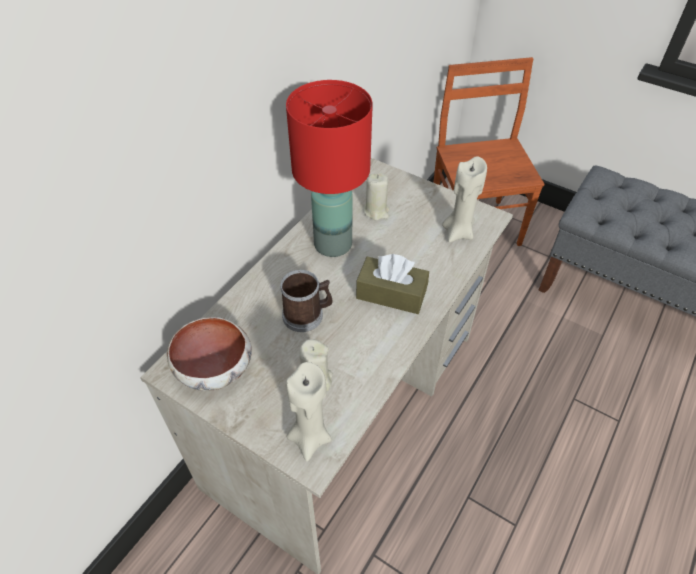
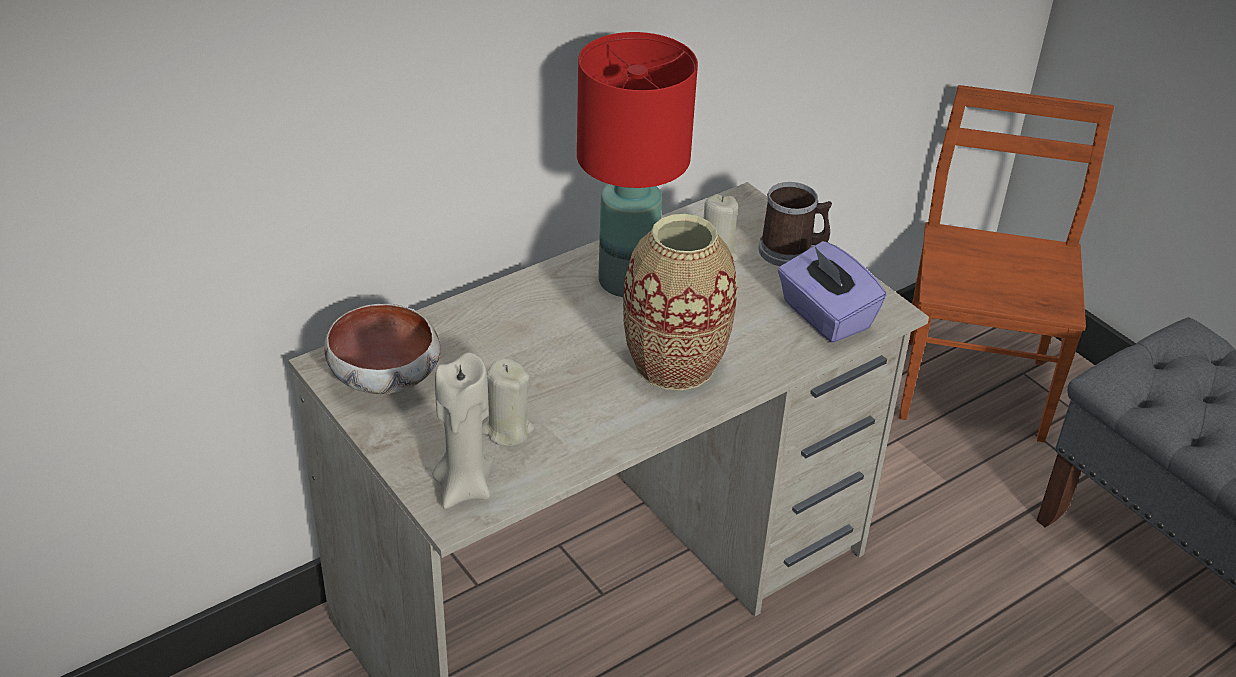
camera: 20 degrees right, 10 degrees down
mug [280,270,332,332] -> mug moved to [759,182,832,266]
brown tissue box [356,254,429,314] -> vase [623,214,737,391]
beige candle [442,156,487,243] -> purple tissue box [778,241,886,343]

